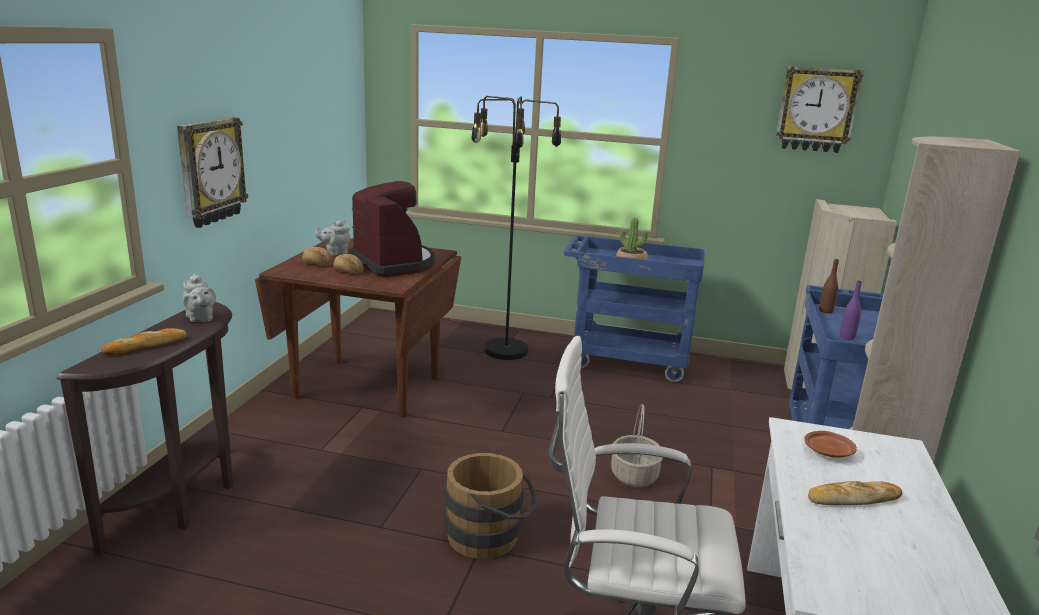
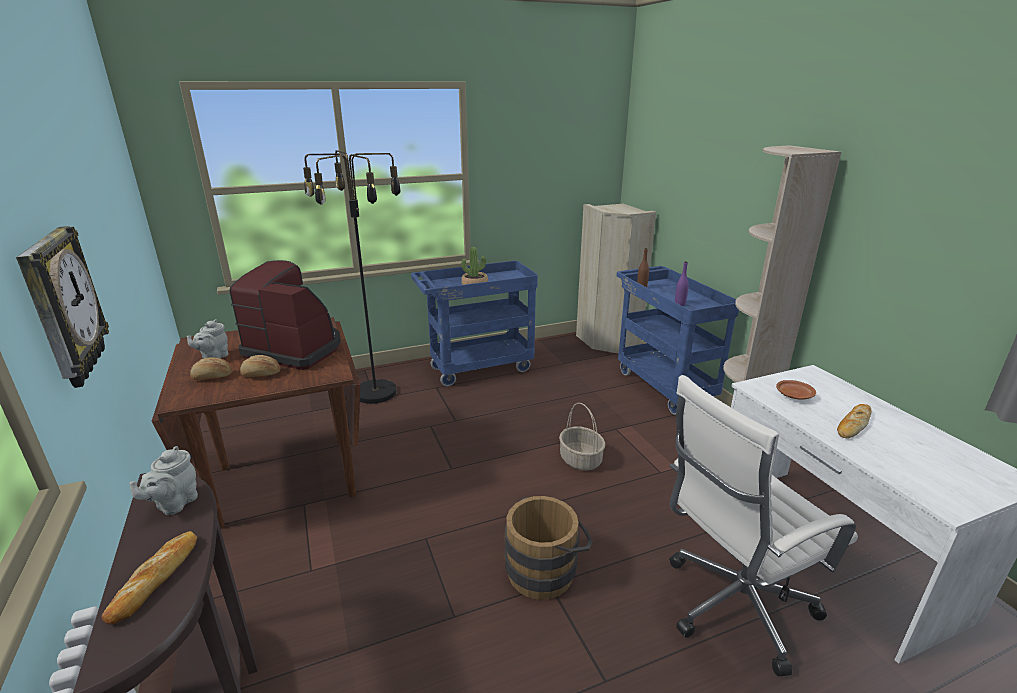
camera: 35 degrees left, 5 degrees up
grey teapot [183,274,216,322] -> grey teapot turned 90 degrees clockwise [129,446,198,515]
wall clock [776,66,864,153] -> none

